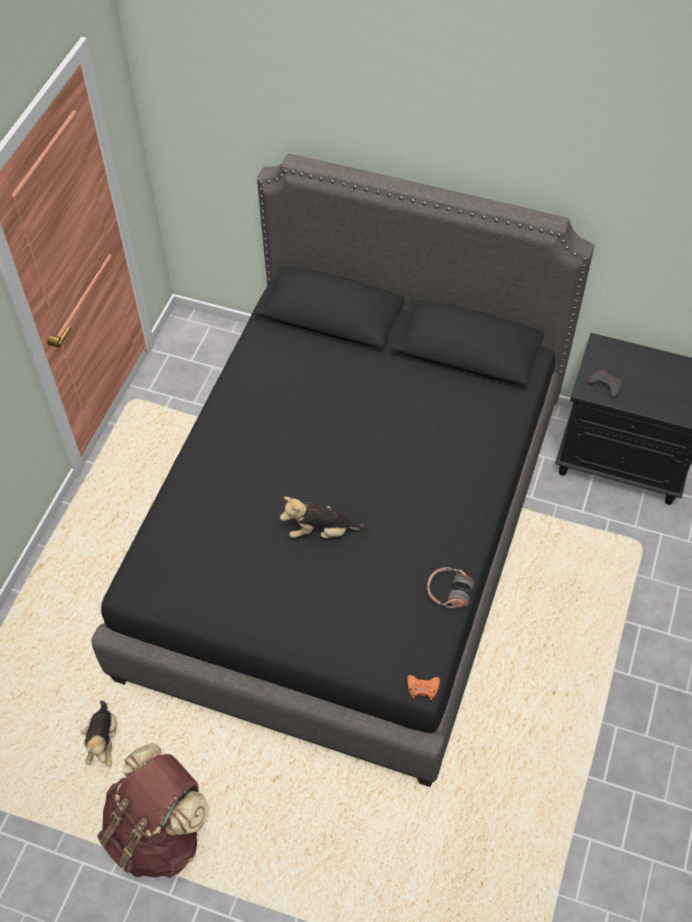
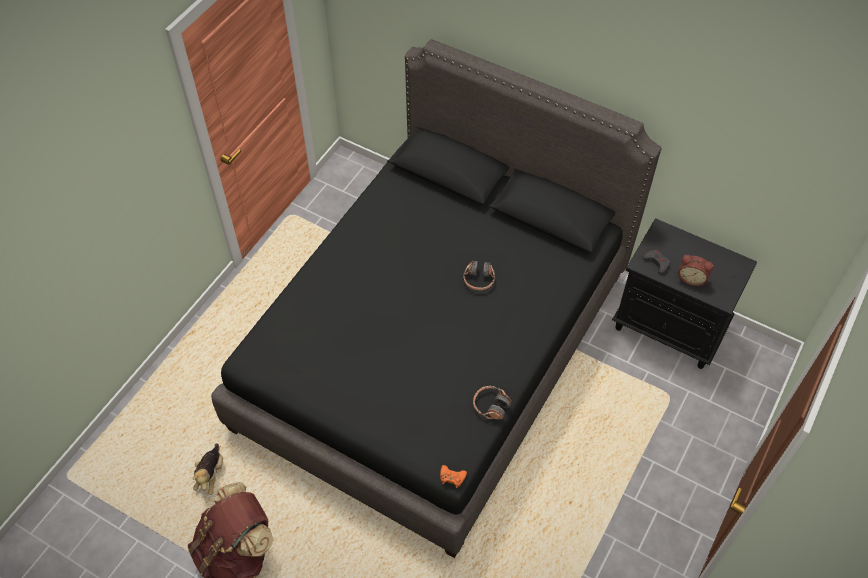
camera: 10 degrees right, 0 degrees up
plush toy [280,497,366,538] -> none
none -> headphones [463,260,495,290]
none -> alarm clock [678,255,714,286]

